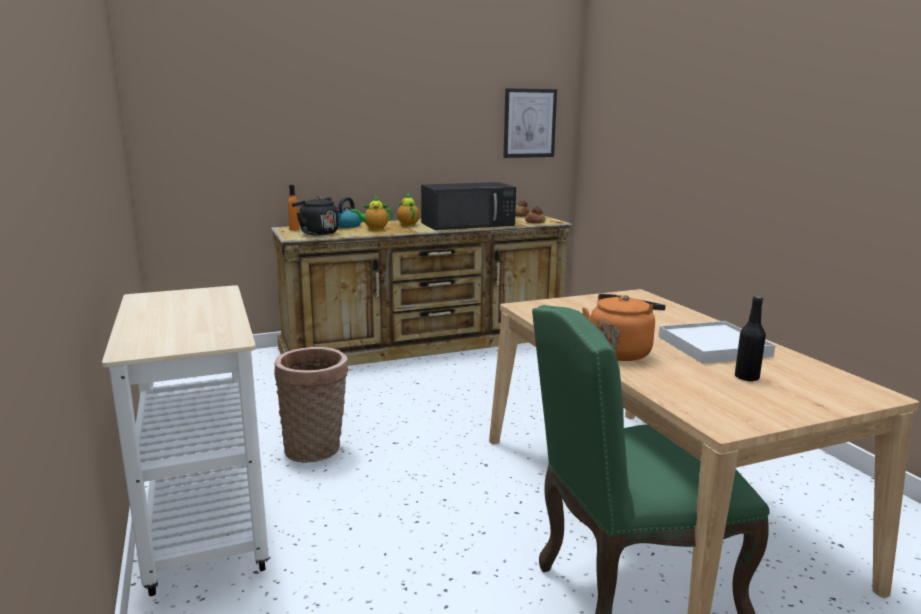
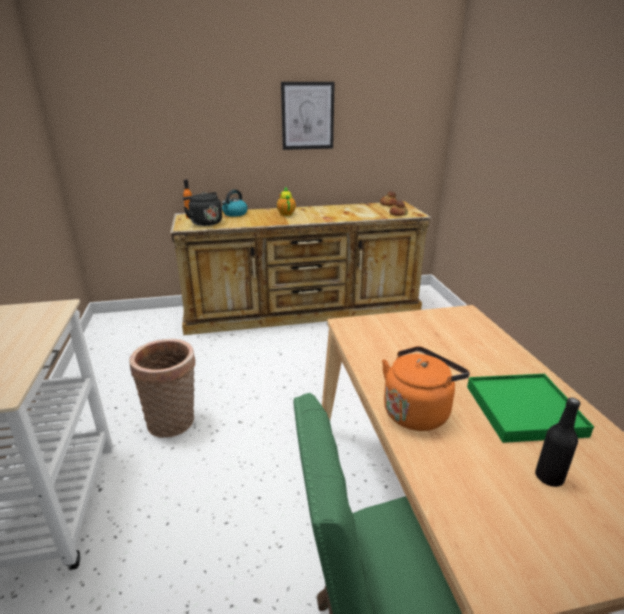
camera: 10 degrees right, 10 degrees up
teapot [351,196,393,230] -> none
black microwave [421,182,516,230] -> none
picture [504,88,557,158] -> picture moved to [281,82,335,150]
white tray [659,321,775,364] -> green tray [467,374,594,443]

